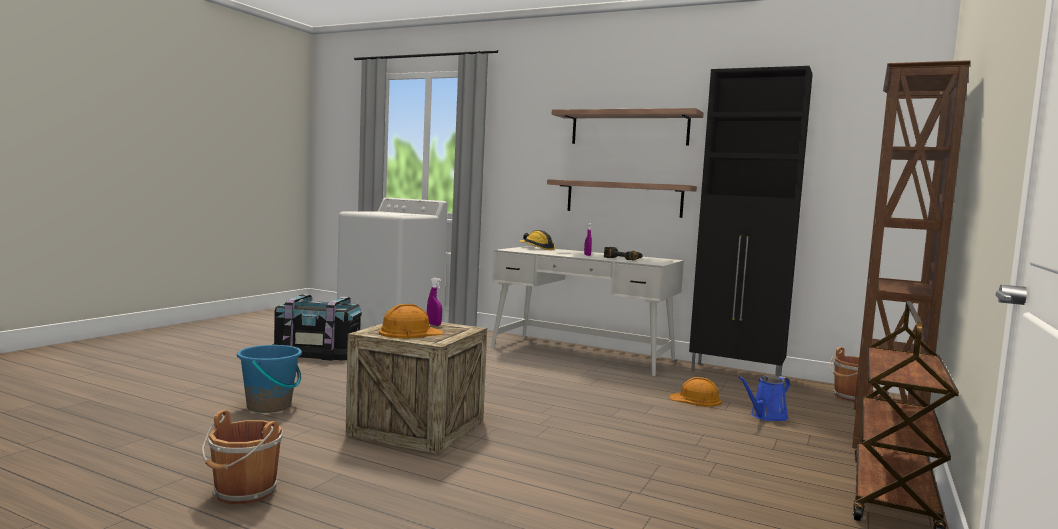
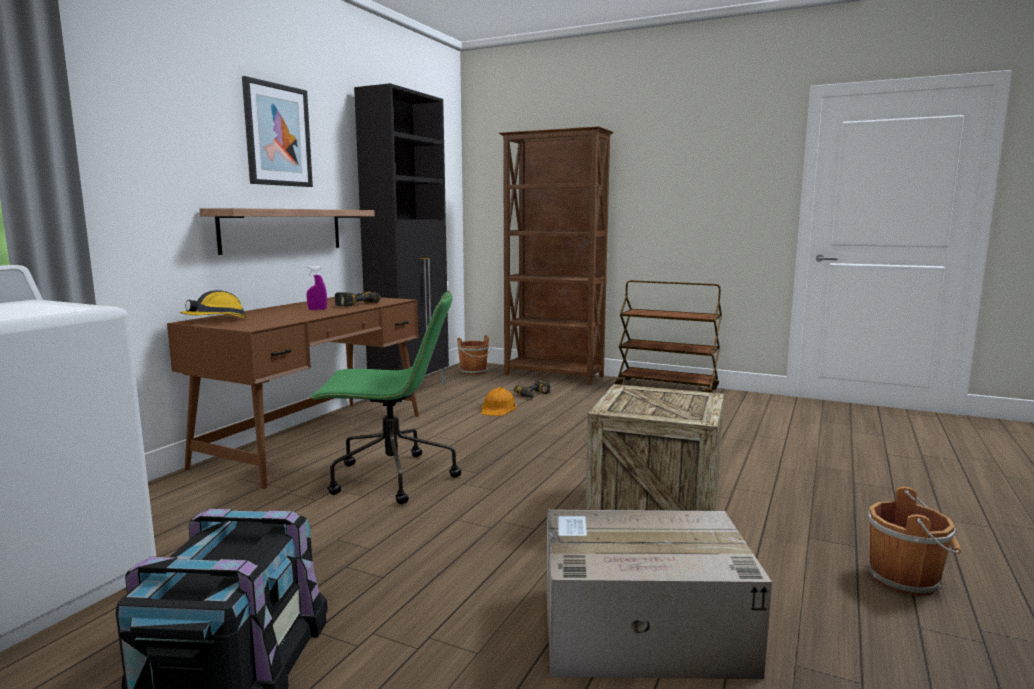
camera: 90 degrees left, 5 degrees up
blue bucket [237,345,302,413] -> cardboard box [546,510,772,679]
orange hard hat [379,304,444,338] -> none
purple spray bottle [427,278,442,326] -> none
white desk [491,246,684,376] -> brown desk [167,297,419,489]
shelf [552,108,704,146] -> picture [242,76,313,187]
blue watering can [738,375,791,421] -> power drill [514,380,550,398]
none -> green office chair [310,291,461,504]

